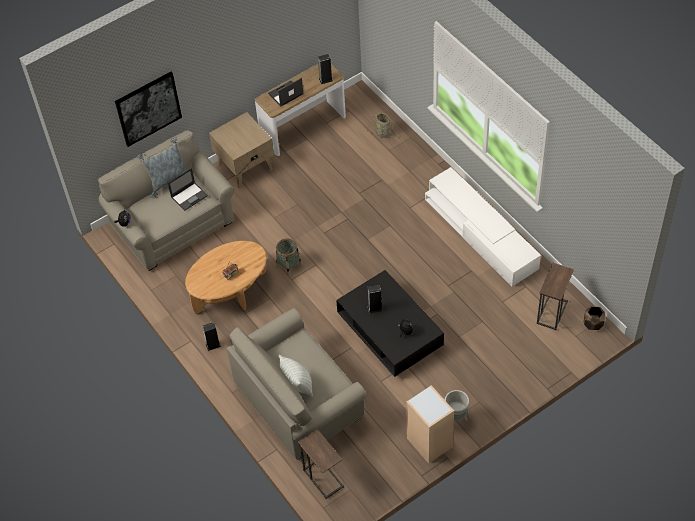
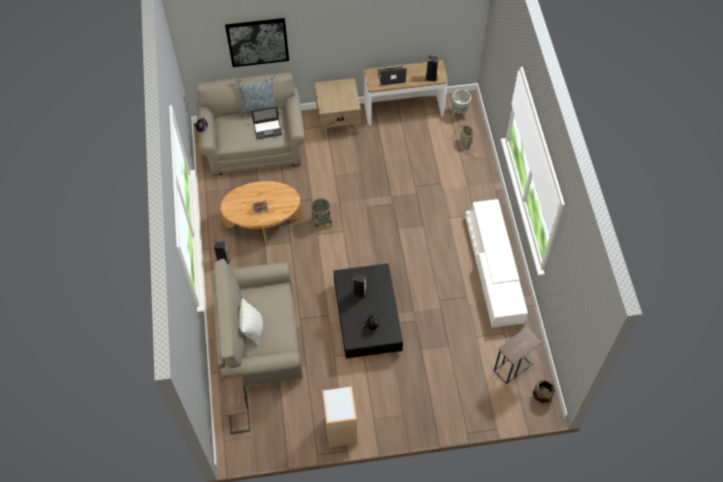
camera: 25 degrees right, 5 degrees up
grey planter [445,390,469,421] -> grey planter moved to [451,90,471,119]

